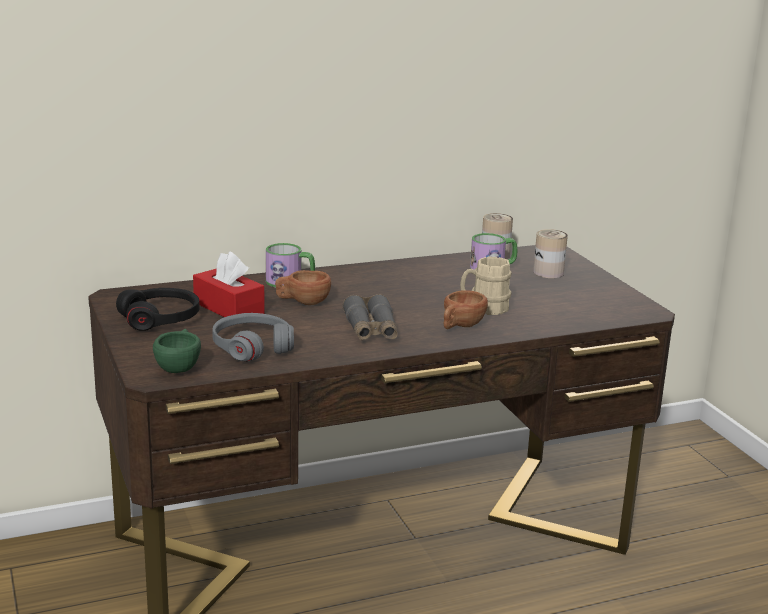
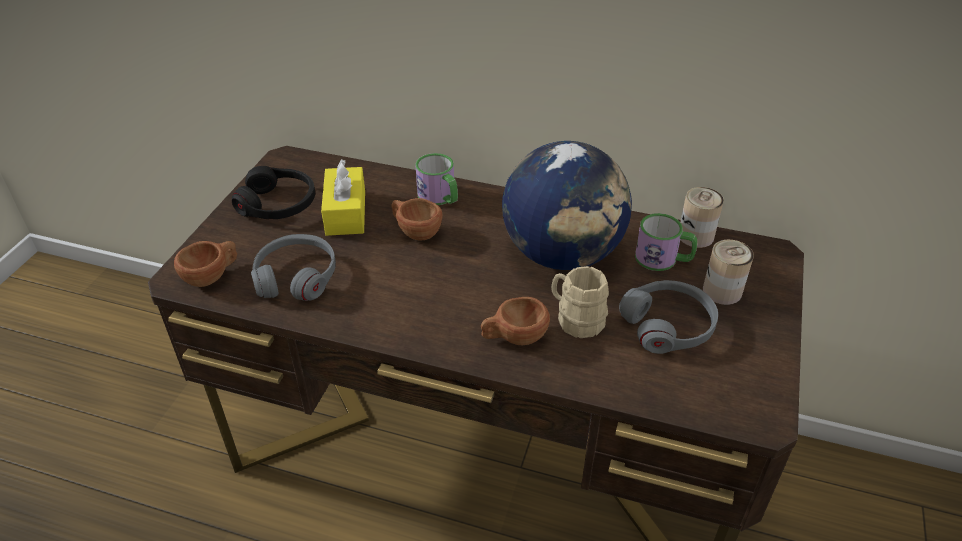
camera: 40 degrees right, 20 degrees up
green cup [153,329,201,373] -> brown cup [174,241,237,287]
red tissue box [193,251,265,317] -> yellow tissue box [321,159,365,236]
grey binoculars [343,294,398,340] -> none
none -> globe [502,141,632,270]
none -> grey headphones [619,280,718,354]

